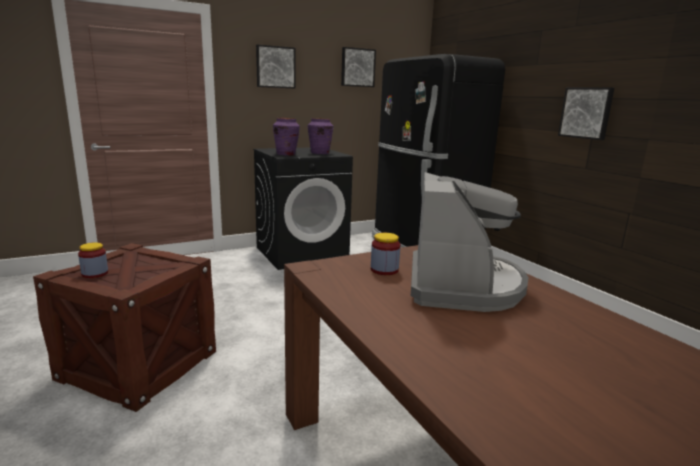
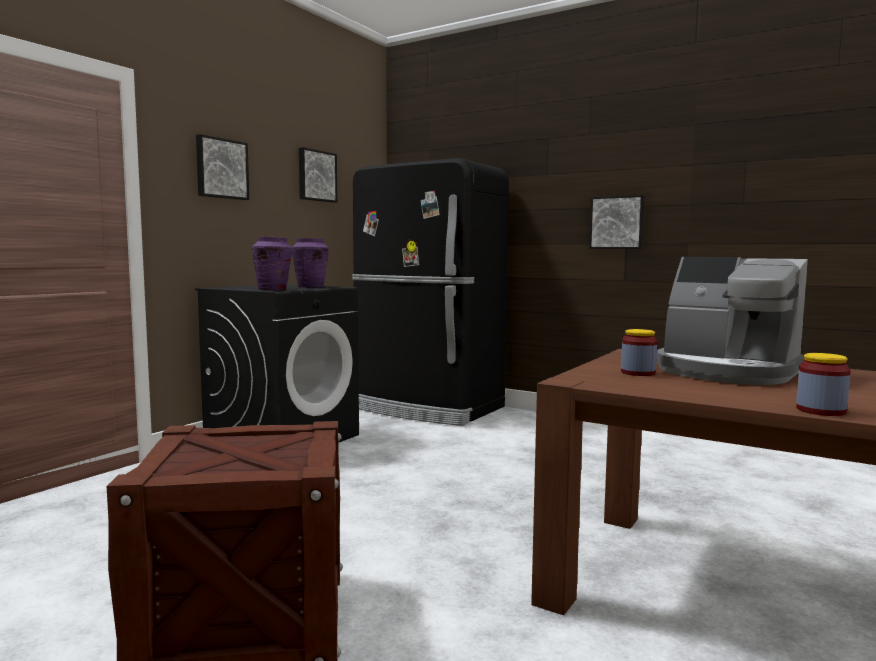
camera: 30 degrees left, 10 degrees down
jar [78,242,108,278] -> jar moved to [796,353,851,416]
coffee machine [411,172,529,312] -> coffee machine turned 150 degrees clockwise [657,257,808,385]

